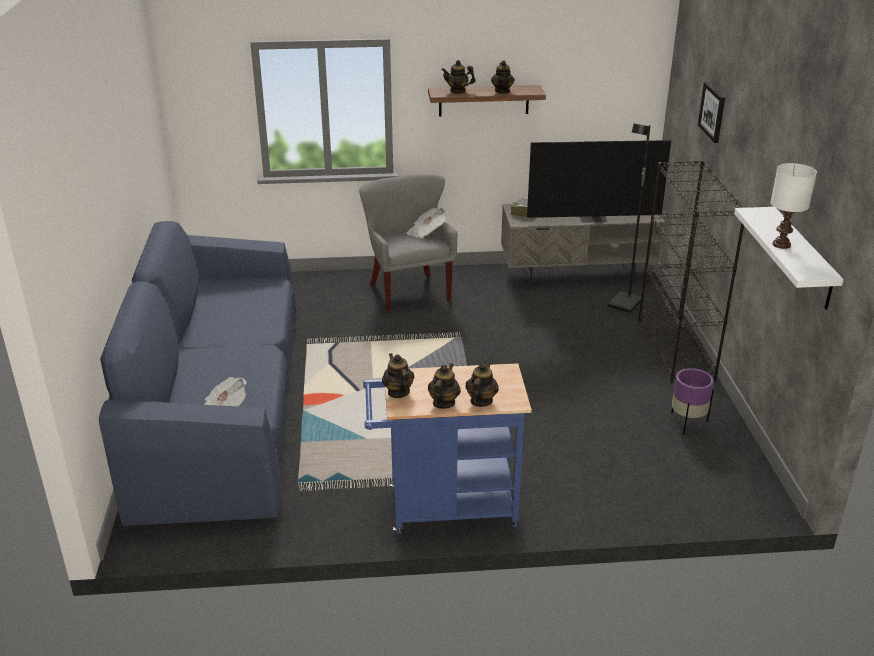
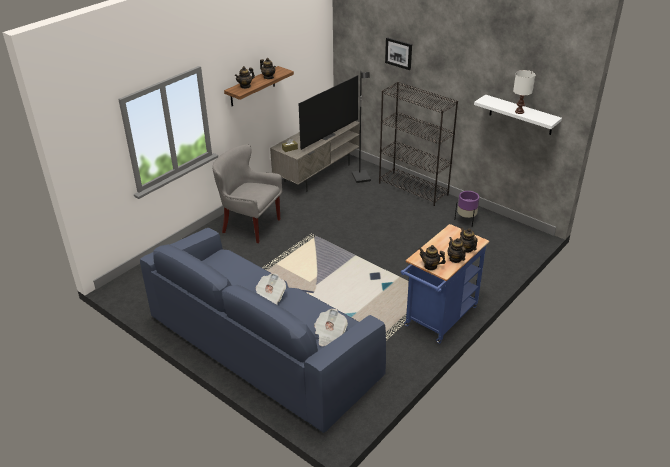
camera: 45 degrees left, 5 degrees up
newspaper [407,208,446,238] -> newspaper moved to [255,273,286,305]

